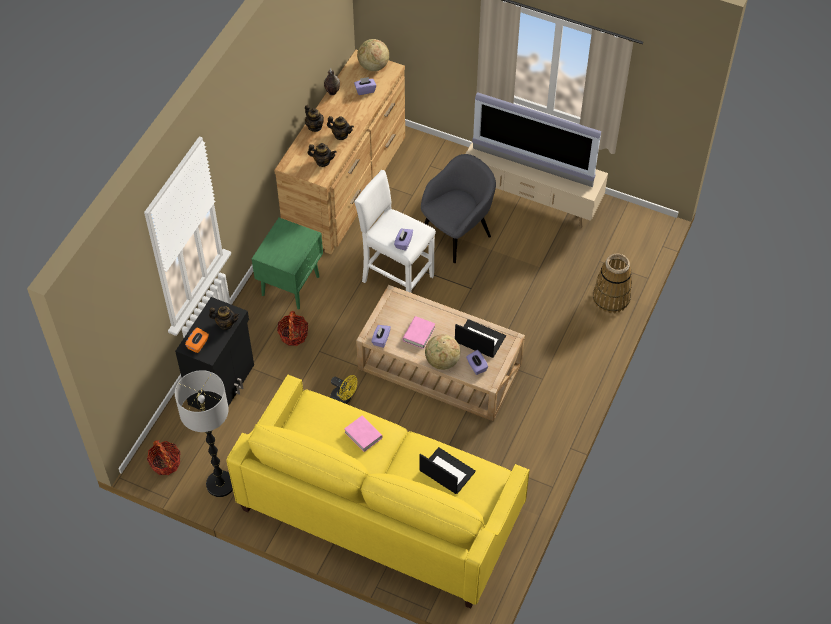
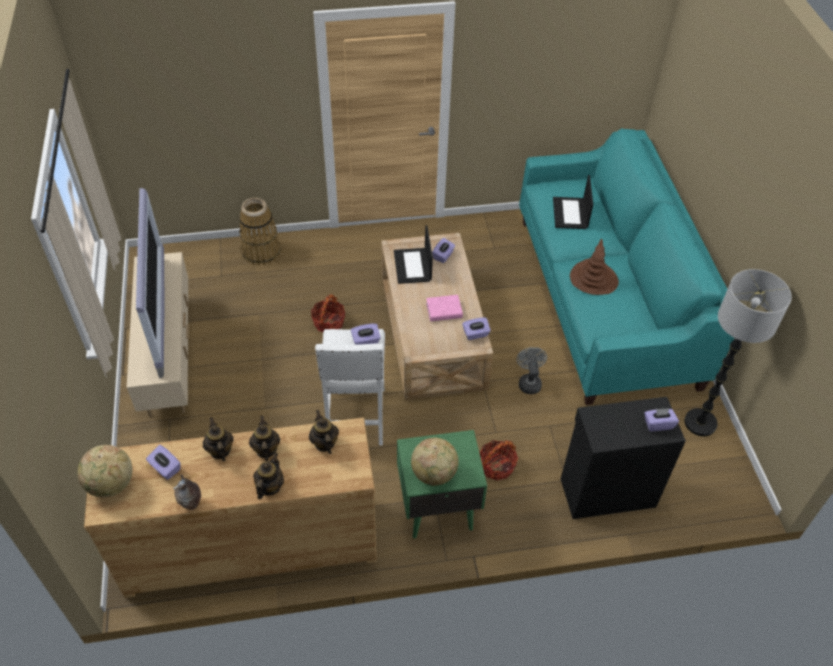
camera: 125 degrees left, 5 degrees down
basket [147,440,180,475] -> basket moved to [311,294,345,332]
orange tissue box [185,327,209,353] -> purple tissue box [644,408,679,431]
teapot [209,306,240,330] -> teapot moved to [203,417,234,462]
yellow sofa [226,375,530,609] -> turquoise sofa [519,128,734,405]
yellow fan [330,375,357,404] -> grey fan [517,347,547,394]
pink book [344,416,383,452] -> brown hat [570,239,619,295]
grey armchair [421,154,496,263] -> none
globe [425,334,460,370] -> globe moved to [411,438,459,486]

